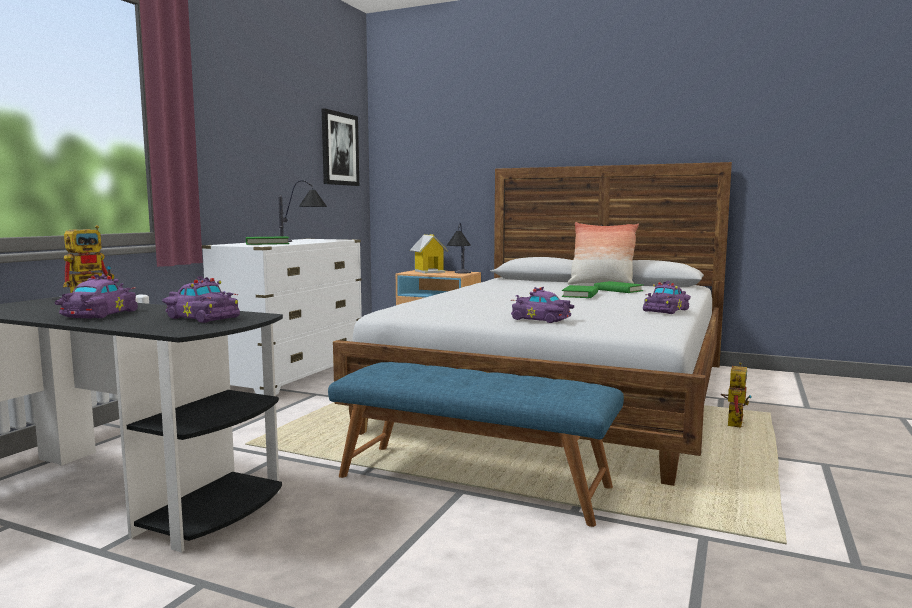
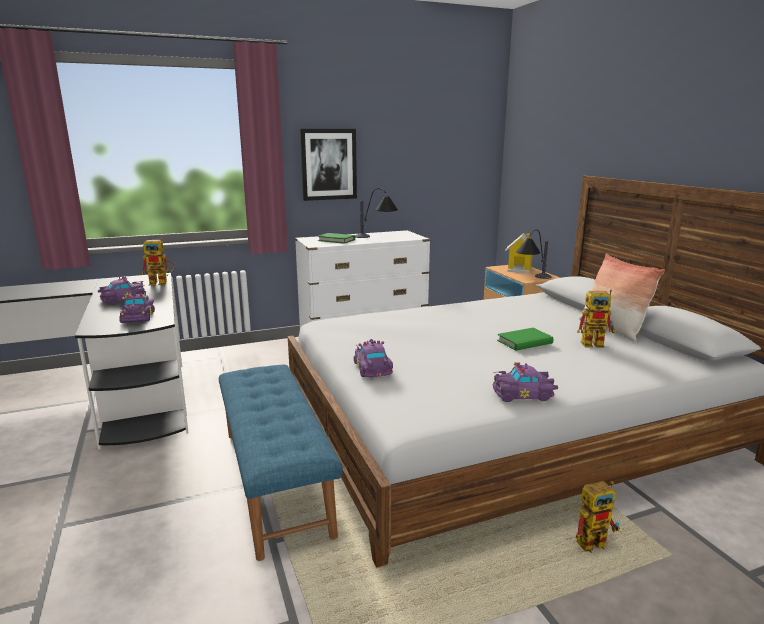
camera: 45 degrees right, 10 degrees up
picture [322,109,359,186] -> picture moved to [300,129,357,201]
green book [594,281,643,293] -> toy robot [577,289,615,348]

